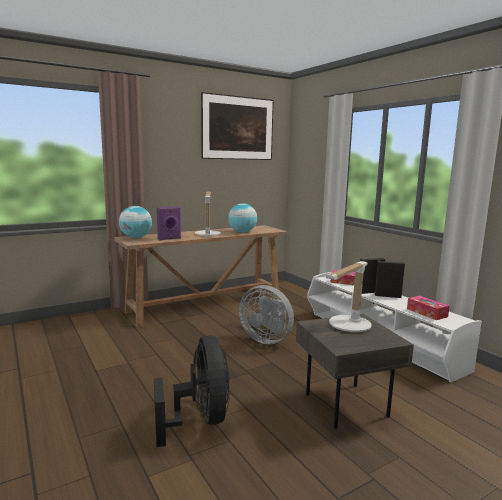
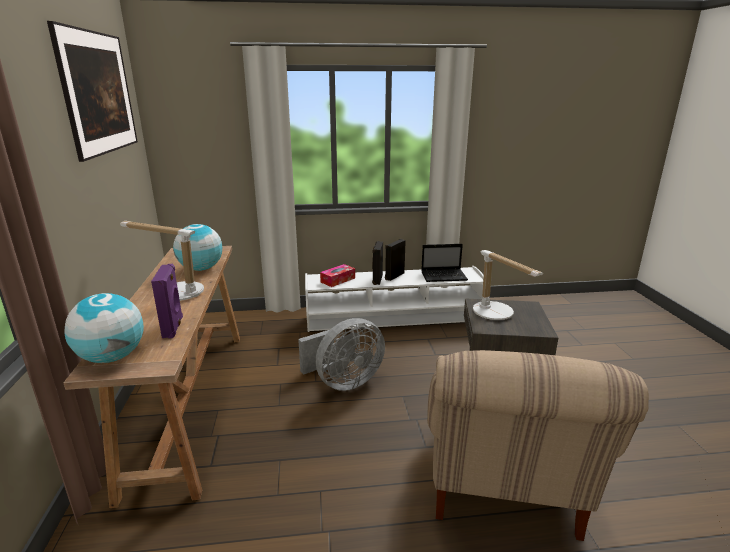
camera: 65 degrees left, 10 degrees up
black fan [154,335,230,447] -> beige armchair [427,350,649,541]
tissue box [407,296,450,320] -> laptop [421,244,468,282]

